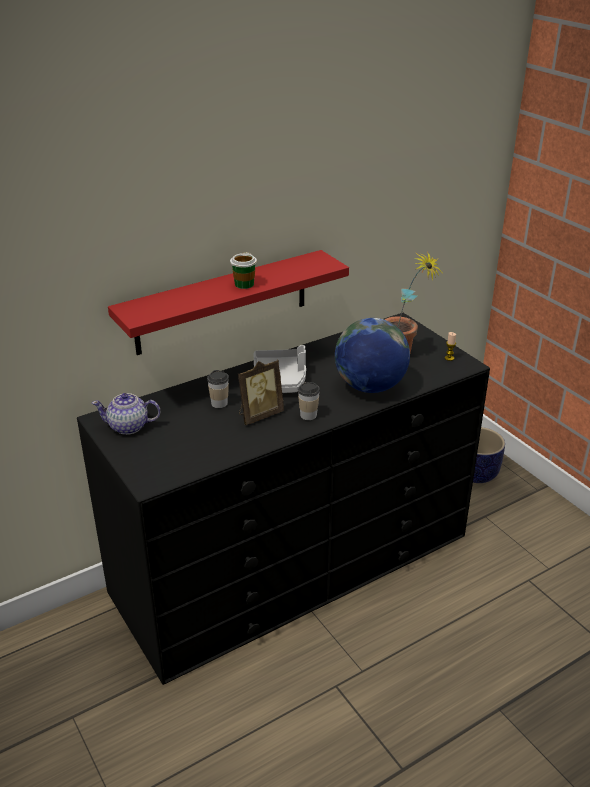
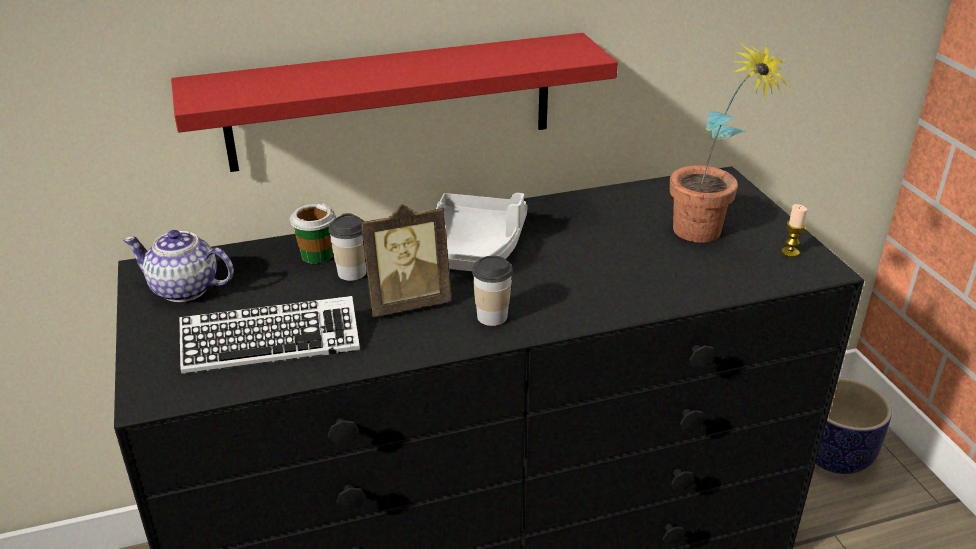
camera: 15 degrees right, 0 degrees up
cup [230,252,257,289] -> cup moved to [290,203,335,264]
globe [335,318,410,393] -> none
none -> keyboard [179,296,360,374]

